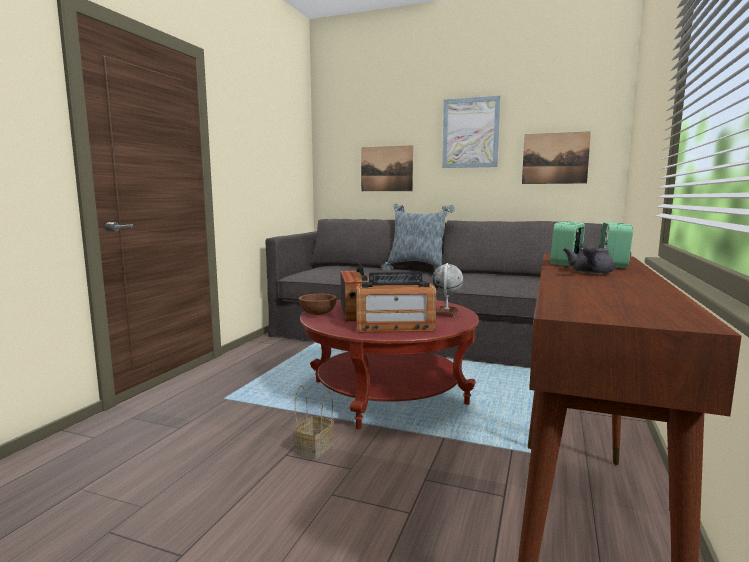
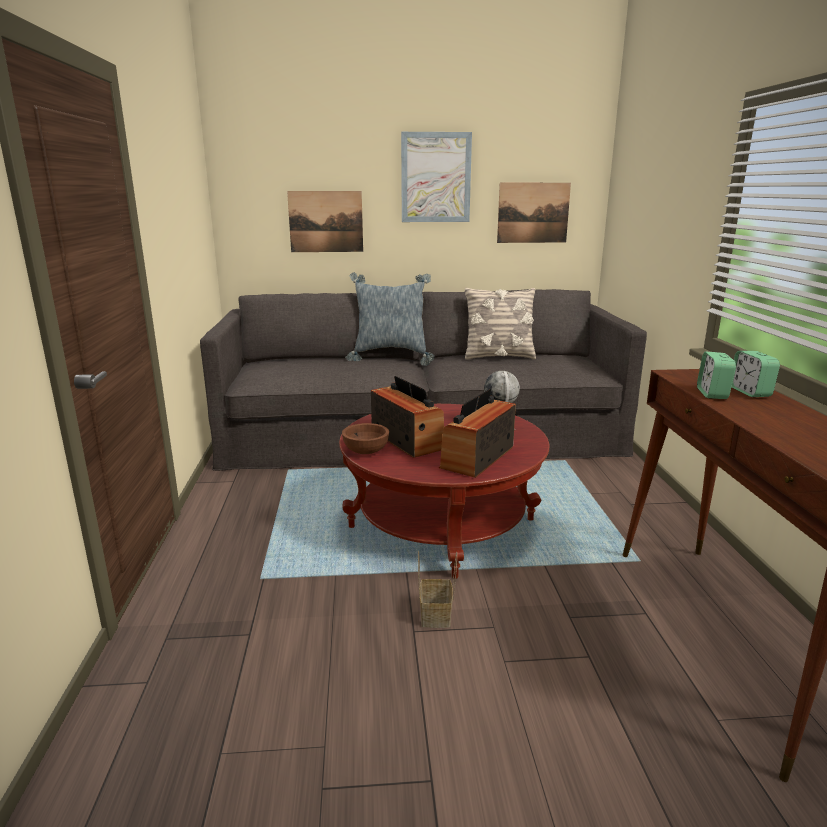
camera: 25 degrees left, 10 degrees up
radio [356,272,436,333] -> radio turned 150 degrees clockwise [439,389,516,478]
grey teapot [563,244,615,274] -> none
none -> beige pillow [465,288,536,360]

